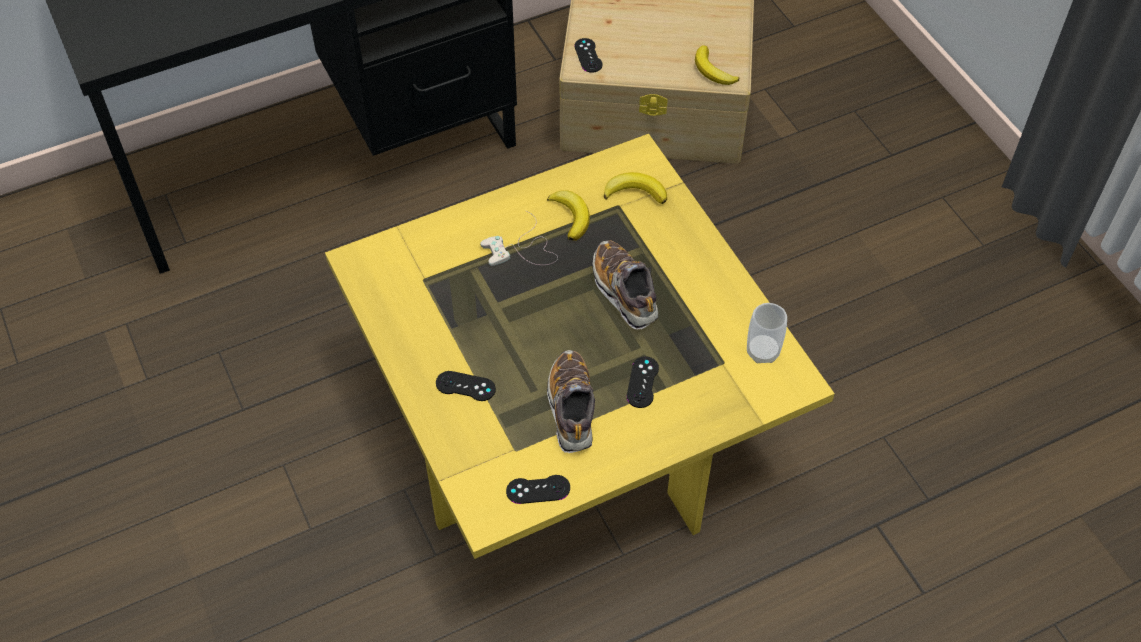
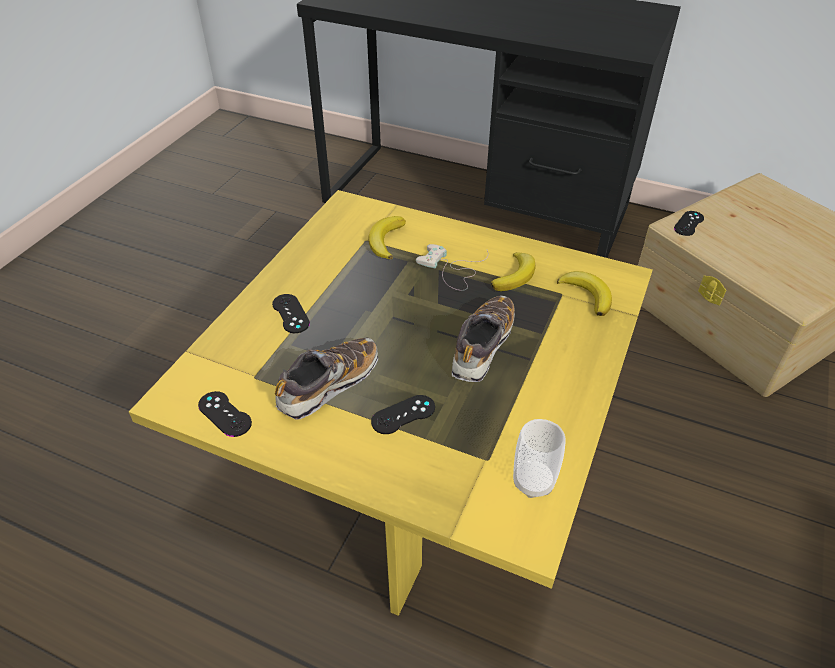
camera: 50 degrees right, 10 degrees down
banana [695,45,739,85] -> banana moved to [368,216,406,259]

